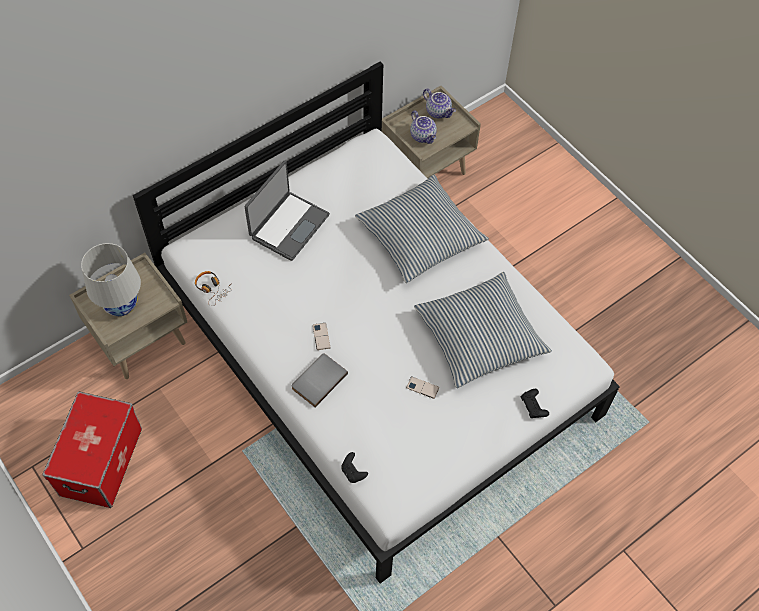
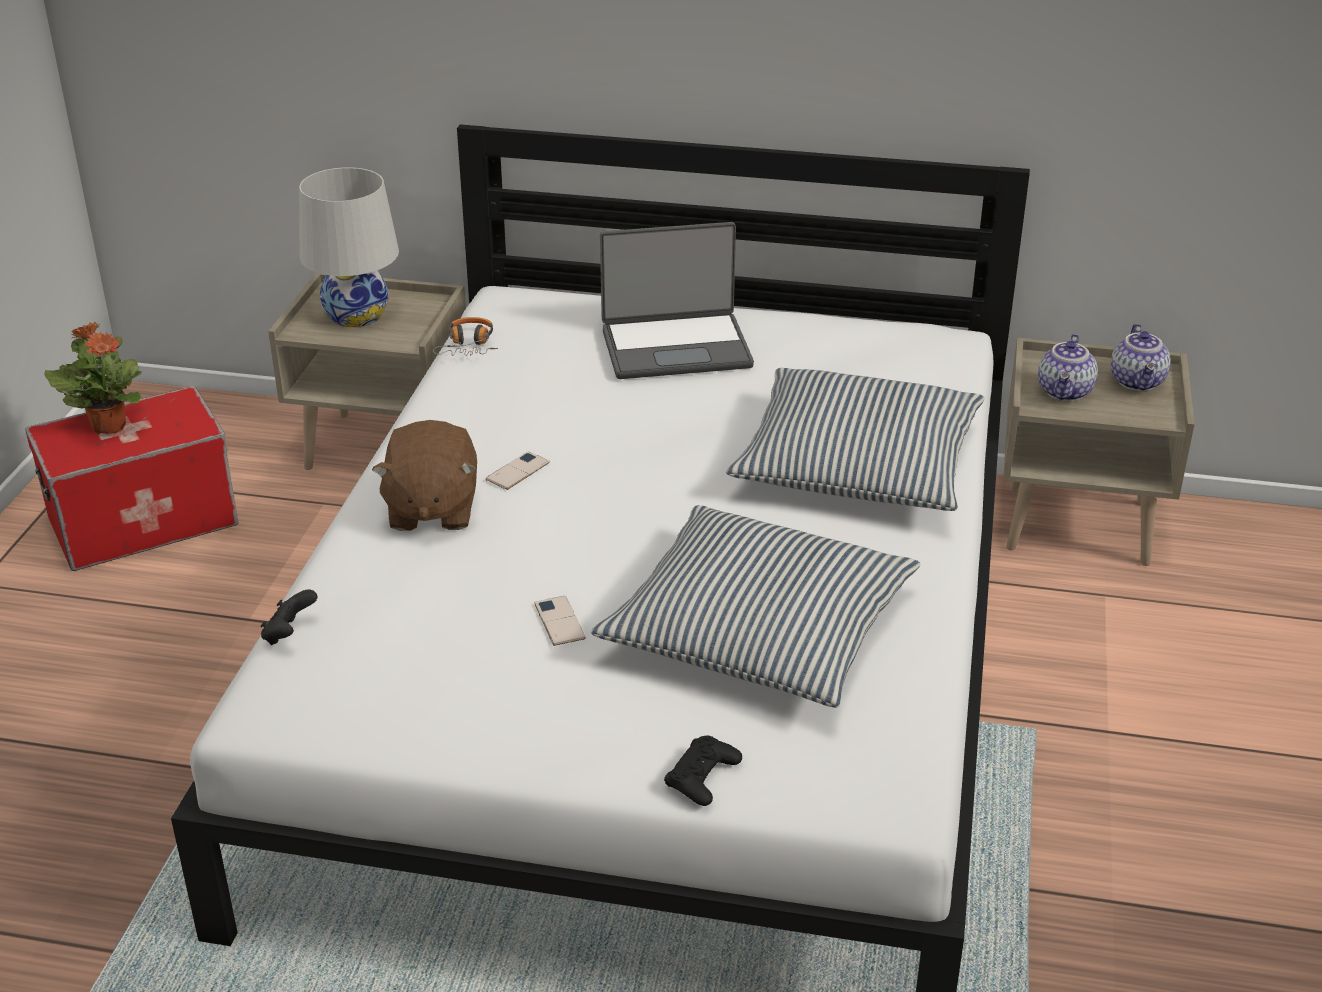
camera: 50 degrees right, 25 degrees down
grey book [292,353,348,407] -> brown plush toy [372,420,477,531]
none -> potted plant [44,322,142,434]

